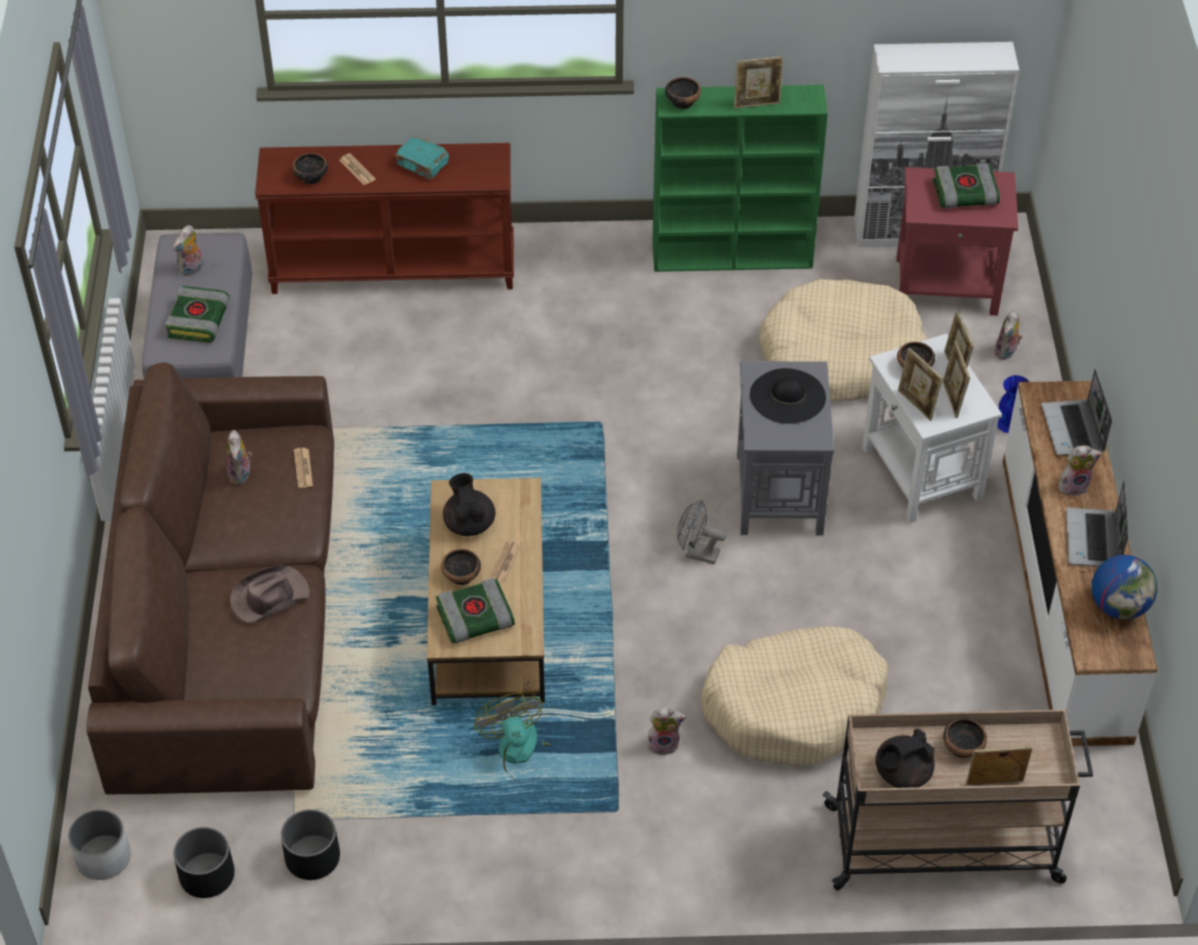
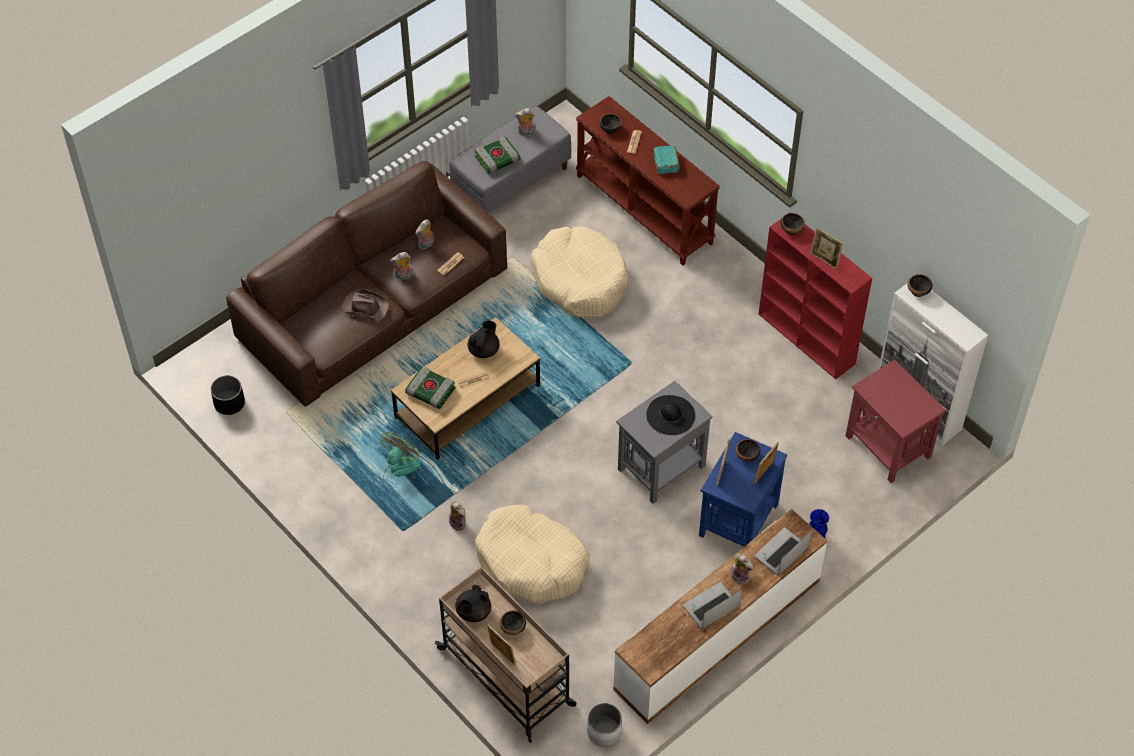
camera: 50 degrees right, 5 degrees up
white planter [68,809,131,880] -> white planter moved to [587,703,622,747]
black planter [281,809,340,880] -> none
bowl [441,549,481,585] -> bowl moved to [907,274,932,297]
green bookcase [652,85,828,272] -> red bookcase [759,212,872,379]
grey fan [677,500,726,564] -> none
beige dog bed [759,279,928,401] -> beige dog bed moved to [531,226,628,318]
white side table [862,334,1002,523] -> blue side table [699,432,787,547]
black teapot [875,729,934,788] -> black teapot turned 75 degrees counterclockwise [455,585,491,622]
book [933,163,1000,208] -> none
picture frame [943,341,970,418] -> none
plush toy [994,310,1023,360] -> plush toy moved to [390,252,413,280]
globe [1091,555,1158,620] -> none

